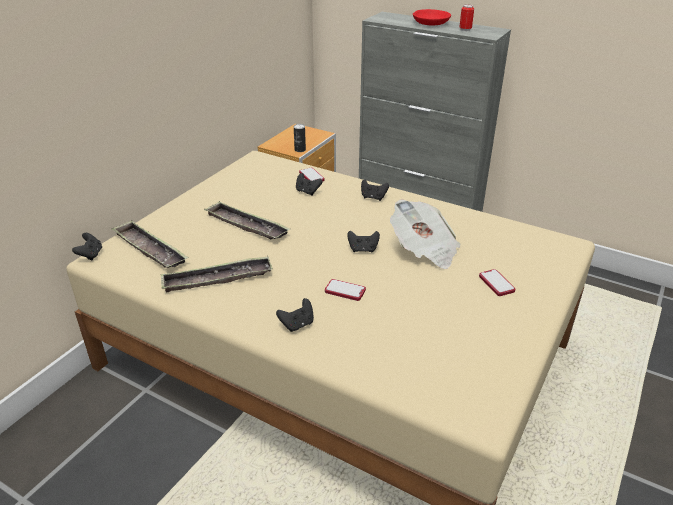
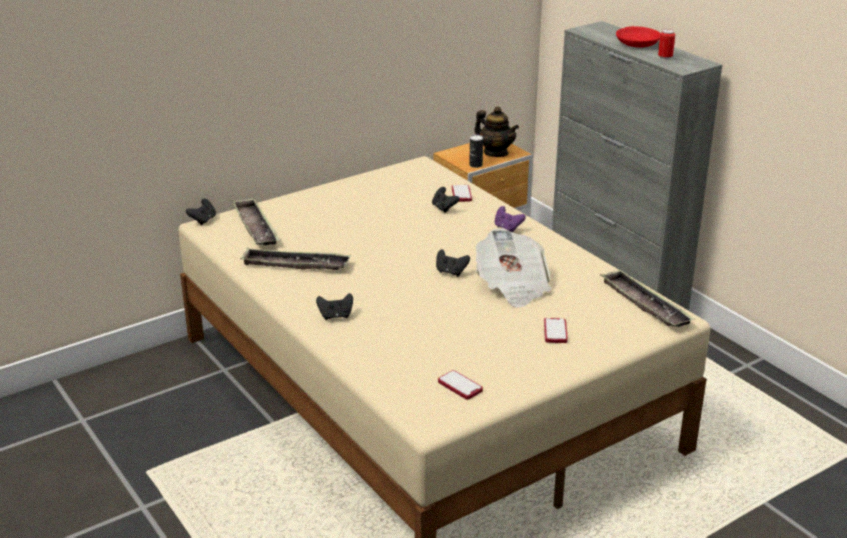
camera: 25 degrees right, 5 degrees down
tray [204,201,290,239] -> tray moved to [600,269,695,327]
phone [325,279,366,301] -> phone moved to [438,370,483,400]
black game controller [361,180,389,201] -> purple game controller [494,206,526,232]
none -> teapot [475,106,519,157]

